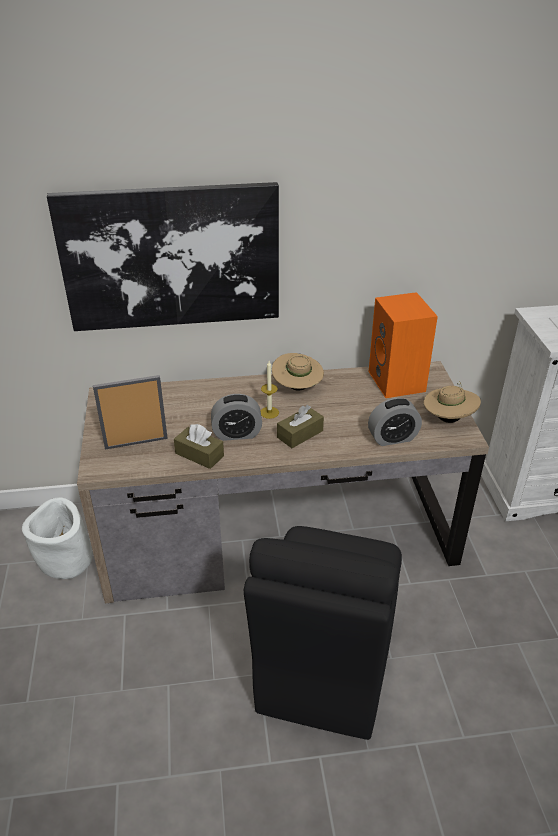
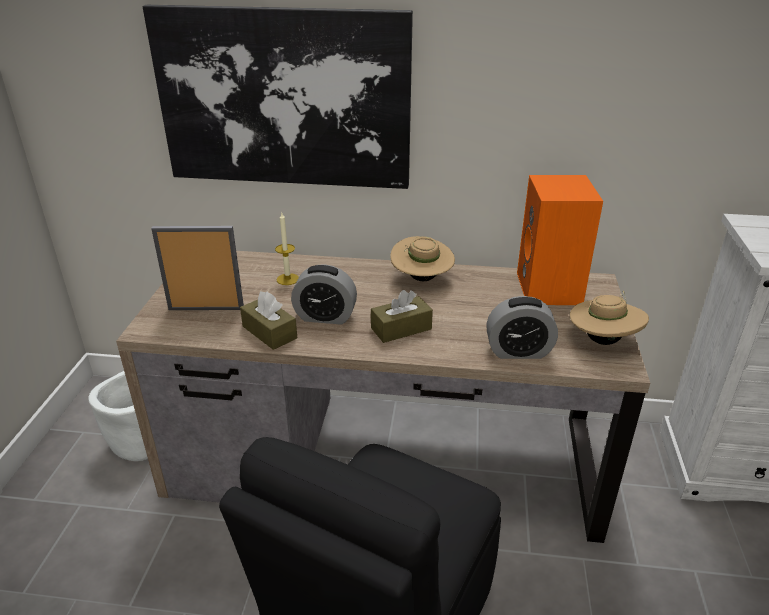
camera: 15 degrees right, 5 degrees down
candle [261,361,279,419] -> candle moved to [275,213,299,285]

